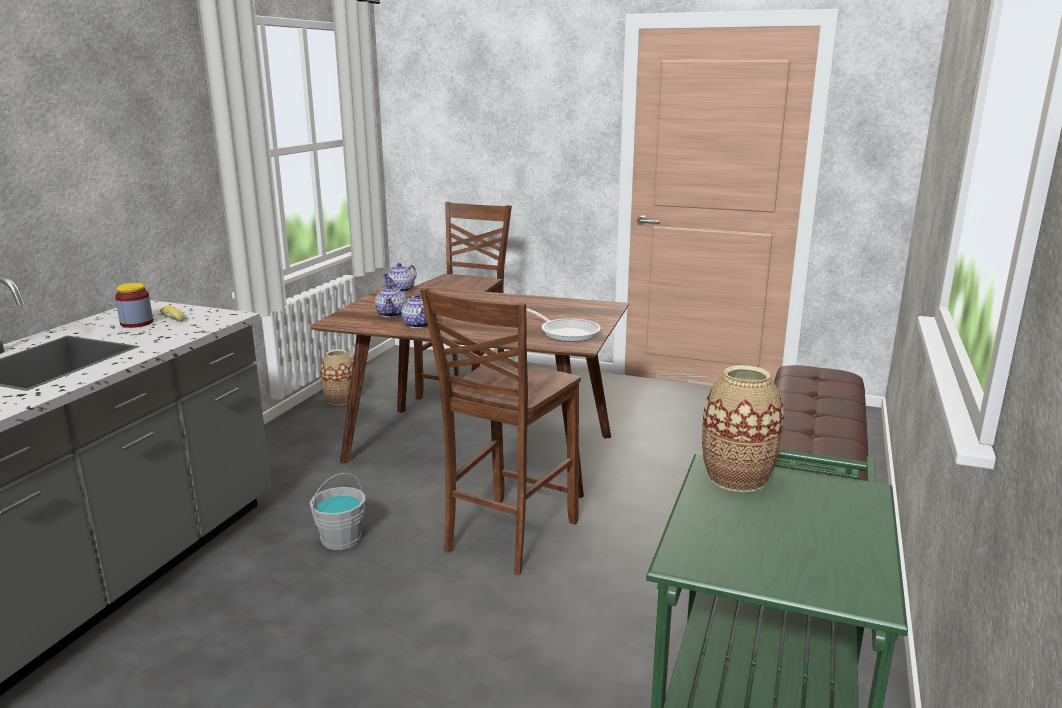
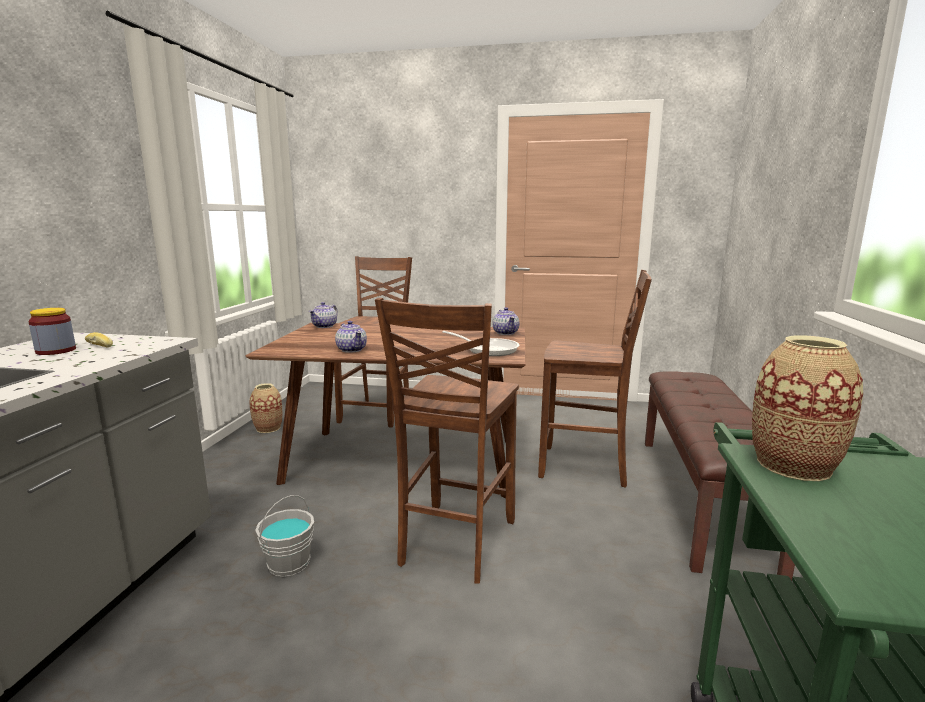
camera: 10 degrees left, 5 degrees down
teapot [375,284,407,318] -> teapot moved to [492,307,519,335]
none -> brown chair [538,270,652,488]

